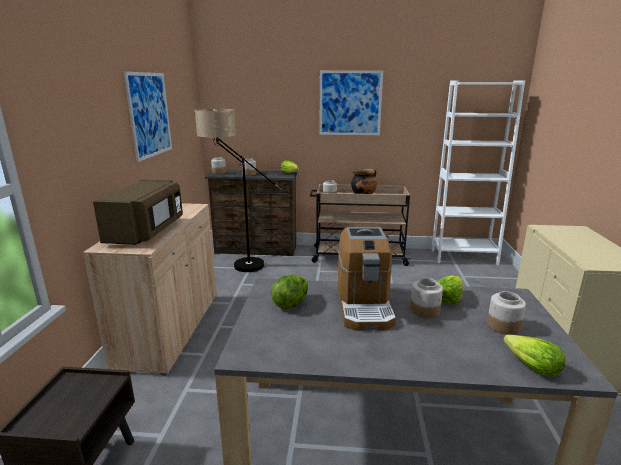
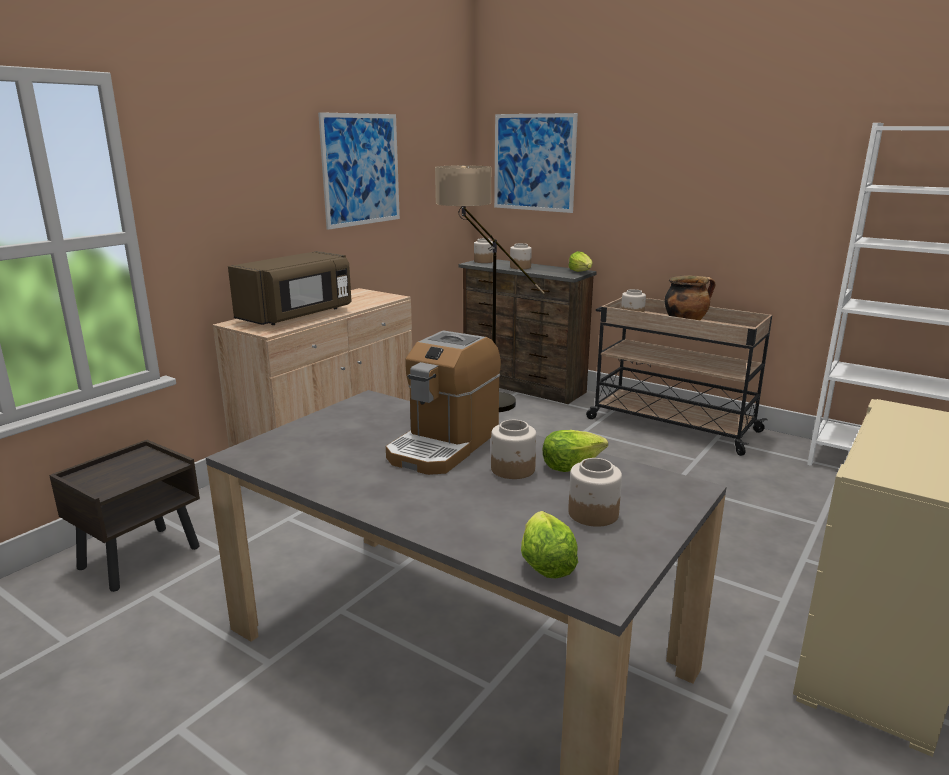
camera: 30 degrees right, 0 degrees up
lettuce [271,275,308,309] -> none
picture [319,70,383,135] -> picture moved to [494,113,578,213]

